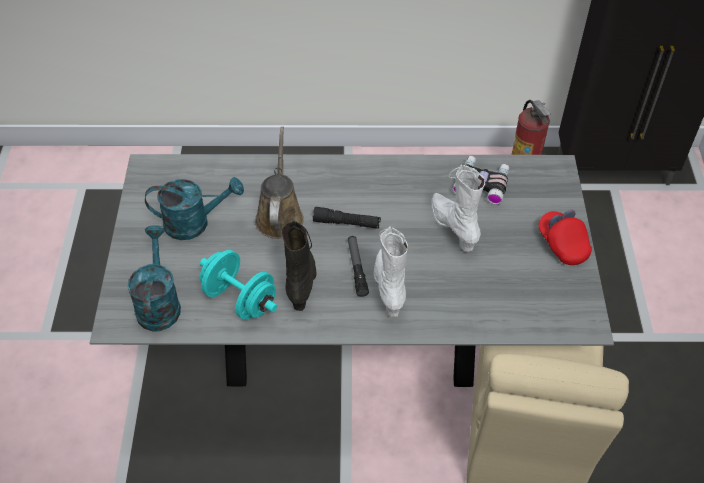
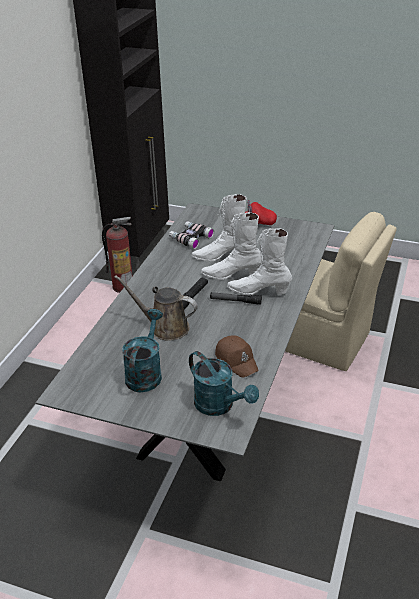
camera: 70 degrees left, 15 degrees down
turquoise watering can [128,225,181,332] -> turquoise watering can turned 150 degrees counterclockwise [189,351,259,416]
turquoise dumbbell [200,250,277,320] -> brown cap [215,335,258,378]
black boot [282,220,316,311] -> none
none -> white boot [201,212,263,280]

